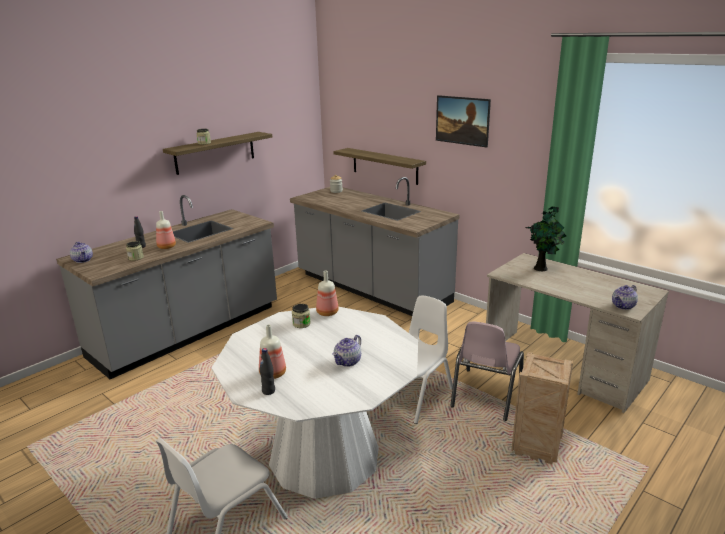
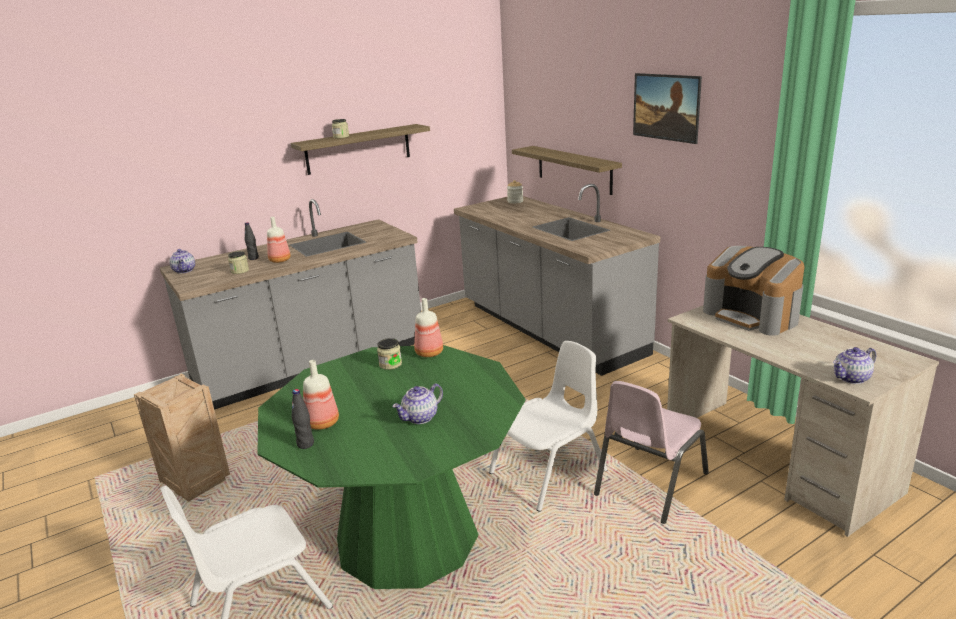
camera: 15 degrees right, 0 degrees up
white dining table [211,307,418,499] -> green dining table [258,345,525,589]
crate [511,352,573,464] -> crate moved to [134,373,230,502]
potted plant [526,207,566,271] -> coffee machine [703,246,805,336]

